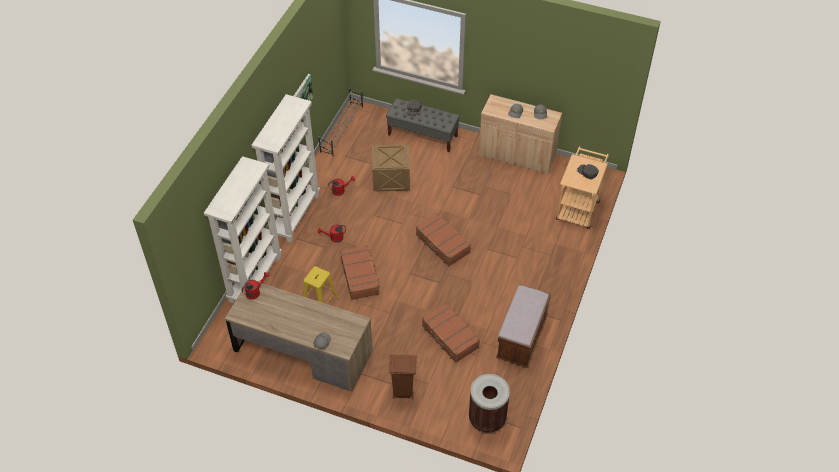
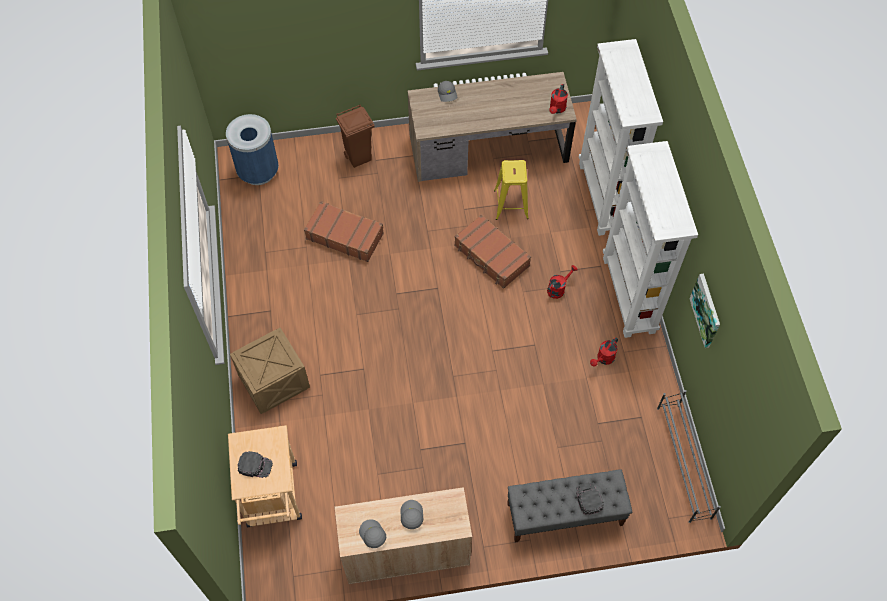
camera: 150 degrees right, 10 degrees up
crate [372,144,410,191] -> crate moved to [230,328,310,414]
brown suitcase [416,213,471,266] -> none
brown trash can [469,374,510,433] -> blue trash can [226,114,279,185]
brown bench [496,284,551,368] -> none

